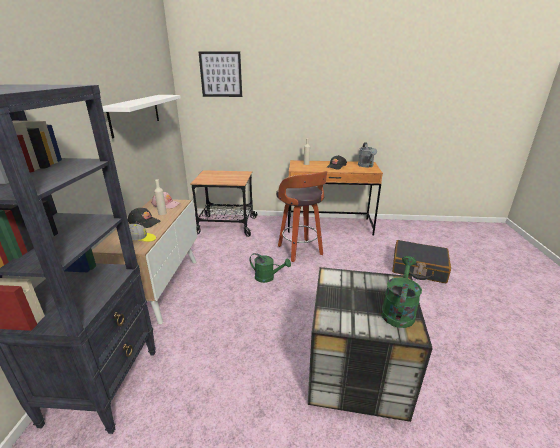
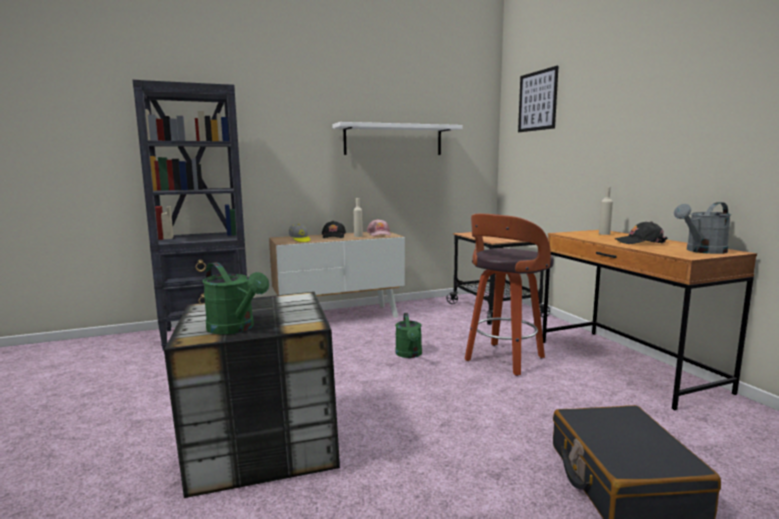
camera: 65 degrees right, 15 degrees down
green watering can [381,256,422,328] -> green watering can turned 45 degrees clockwise [202,262,269,334]

